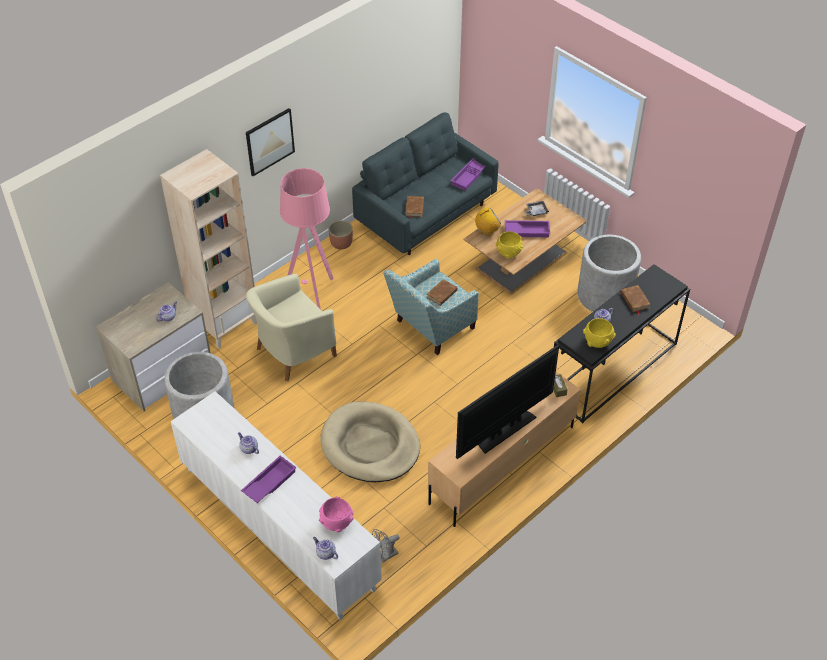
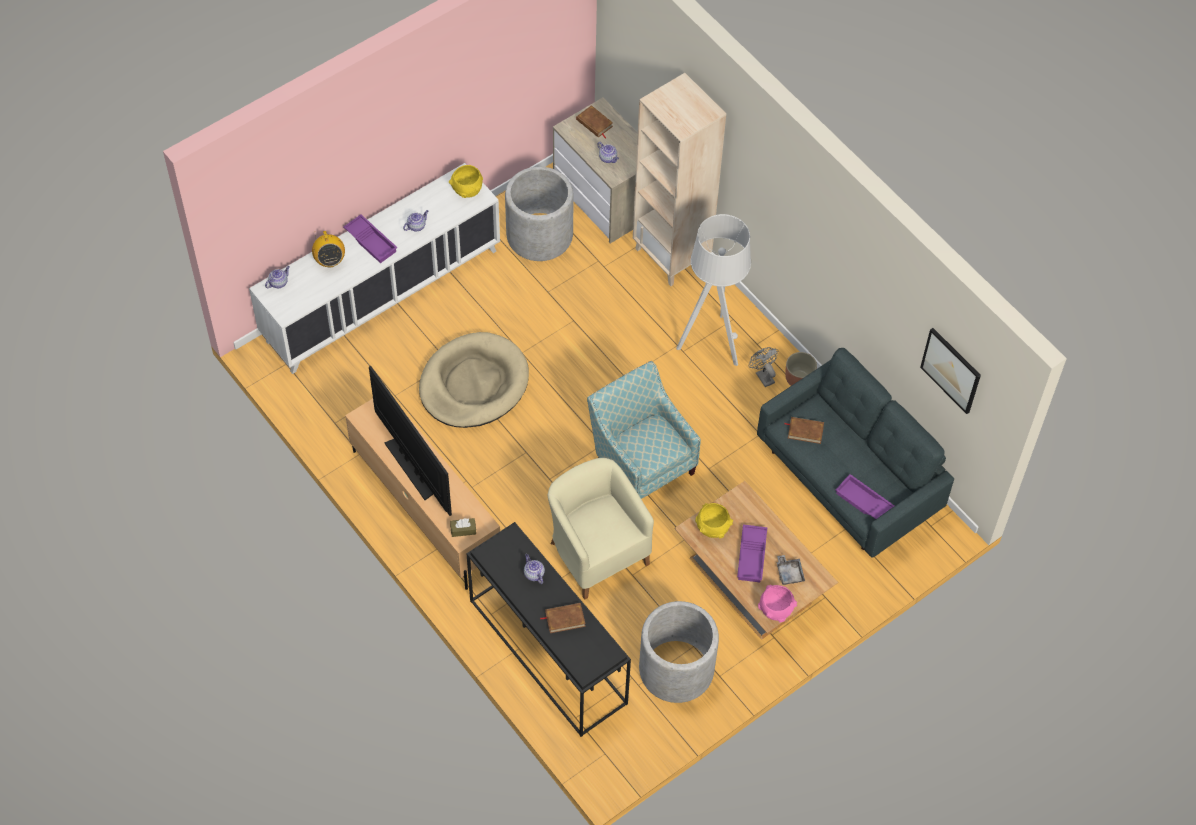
camera: 95 degrees right, 10 degrees up
picture [246,108,295,176] -> picture moved to [920,328,981,414]
beige armchair [246,274,337,381] -> beige armchair moved to [548,458,654,600]
pink floor lamp [280,168,333,310] -> grey floor lamp [676,214,751,366]
pink bowl [319,496,354,532] -> pink bowl moved to [758,585,797,623]
grey fan [372,529,400,562] -> grey fan moved to [749,347,778,387]
brown book [426,279,458,306] -> brown book moved to [576,105,613,138]
radio [475,208,501,235] -> radio moved to [312,231,345,267]
yellow bowl [583,318,616,348] -> yellow bowl moved to [449,165,483,198]

